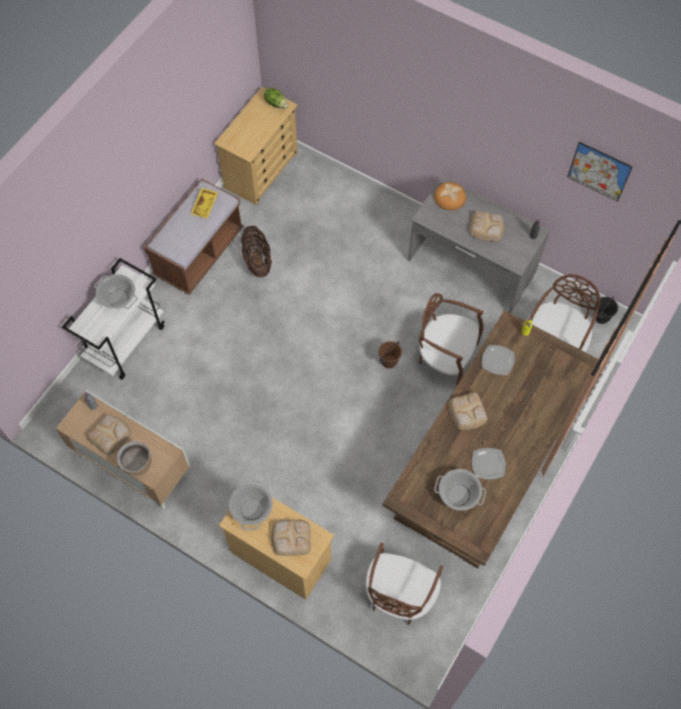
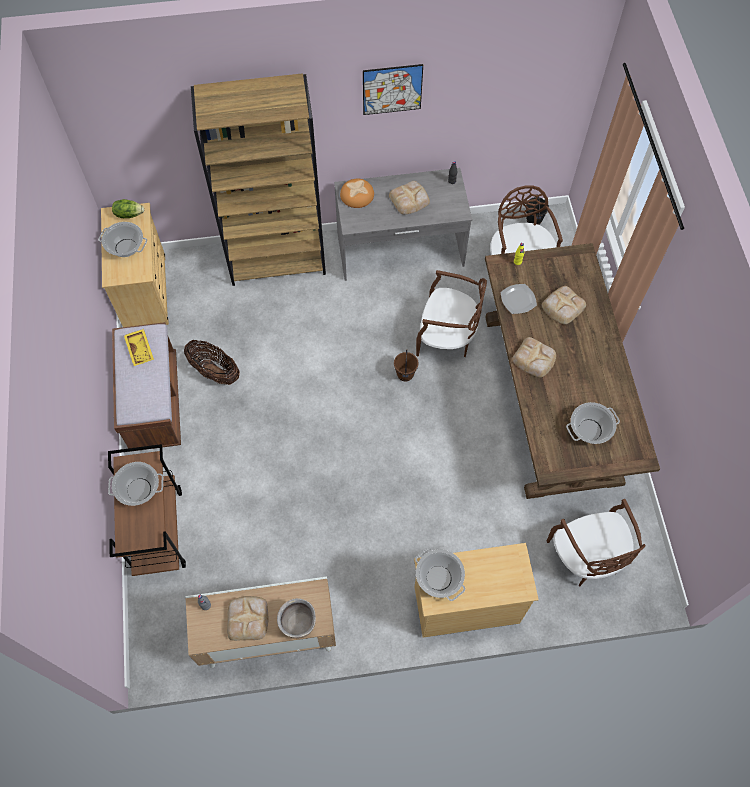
camera: 40 degrees left, 0 degrees up
white cart [62,258,165,380] -> brown cart [108,444,186,576]
bread [271,520,311,556] -> bread moved to [542,286,586,324]
brown chair [419,293,484,386] -> brown chair turned 150 degrees counterclockwise [416,270,487,357]
plate [472,448,506,480] -> none
picture [567,142,633,202] -> picture moved to [363,64,423,115]
none -> cooking pot [98,222,147,257]
none -> brown bookcase [191,73,326,286]

